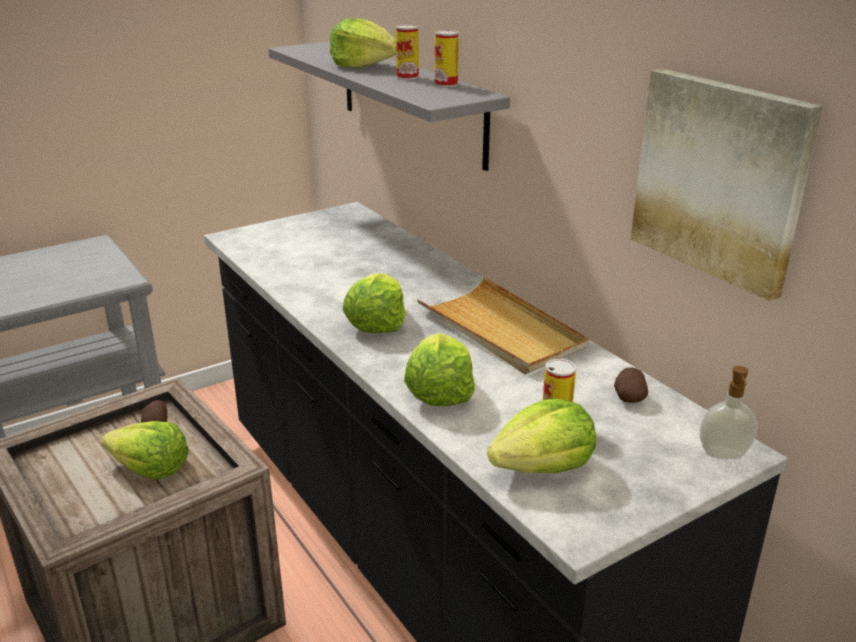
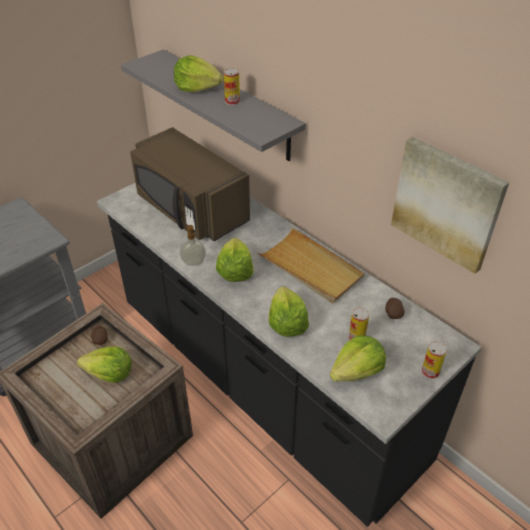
camera: 10 degrees left, 15 degrees up
can [435,30,459,87] -> can moved to [422,341,447,379]
soap dispenser [700,366,758,459] -> soap dispenser moved to [180,225,206,266]
none -> brown microwave [130,127,250,241]

